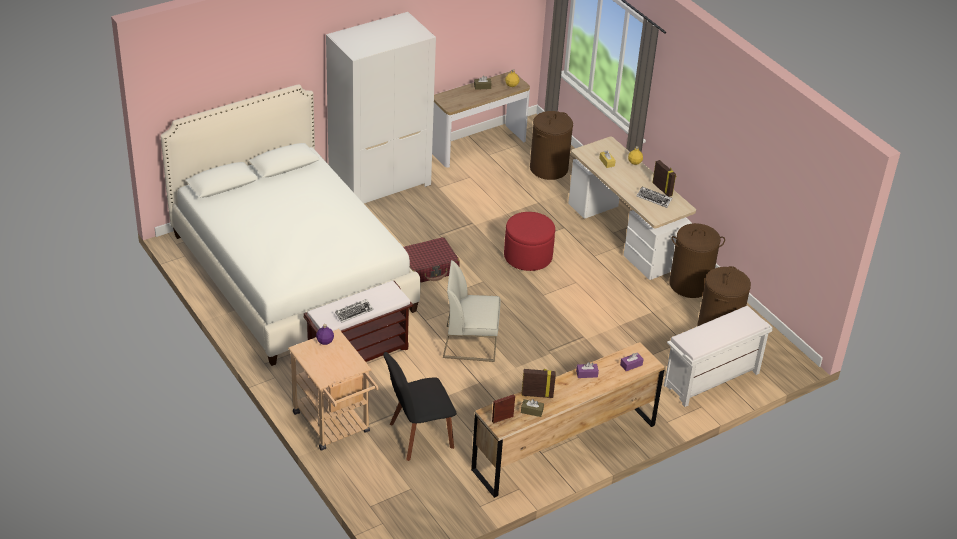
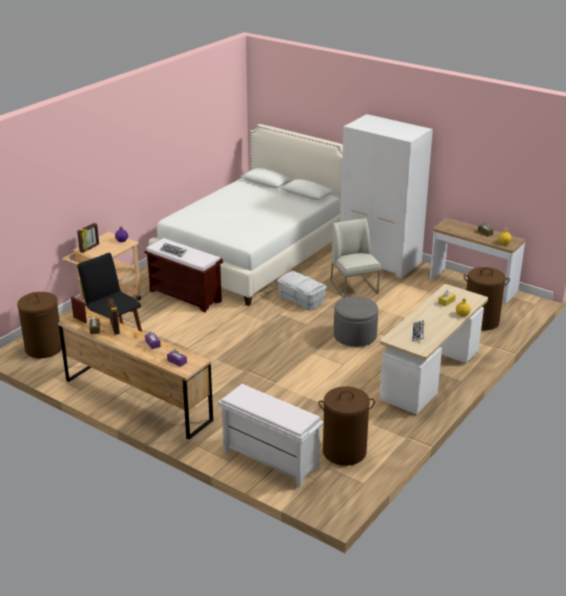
camera: 70 degrees right, 10 degrees down
red suitcase [403,237,460,283] -> white storage box [277,271,327,310]
white chair [443,260,501,362] -> white chair moved to [330,218,381,298]
red ottoman [504,212,555,271] -> grey ottoman [334,296,378,347]
picture frame [652,160,676,197] -> picture frame moved to [77,223,99,253]
brown laundry basket [669,223,725,298] -> brown laundry basket moved to [17,292,62,358]

